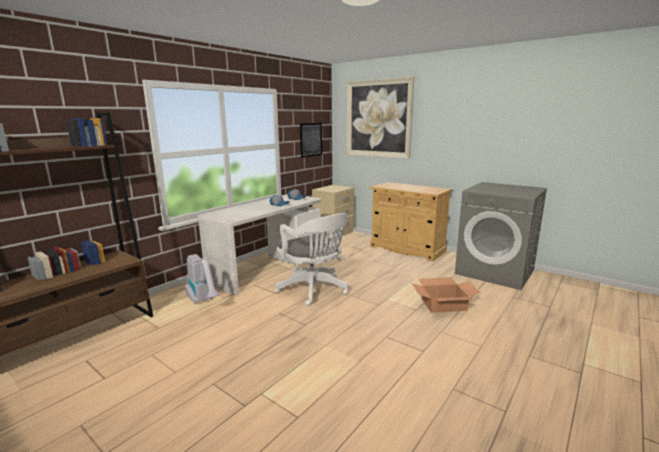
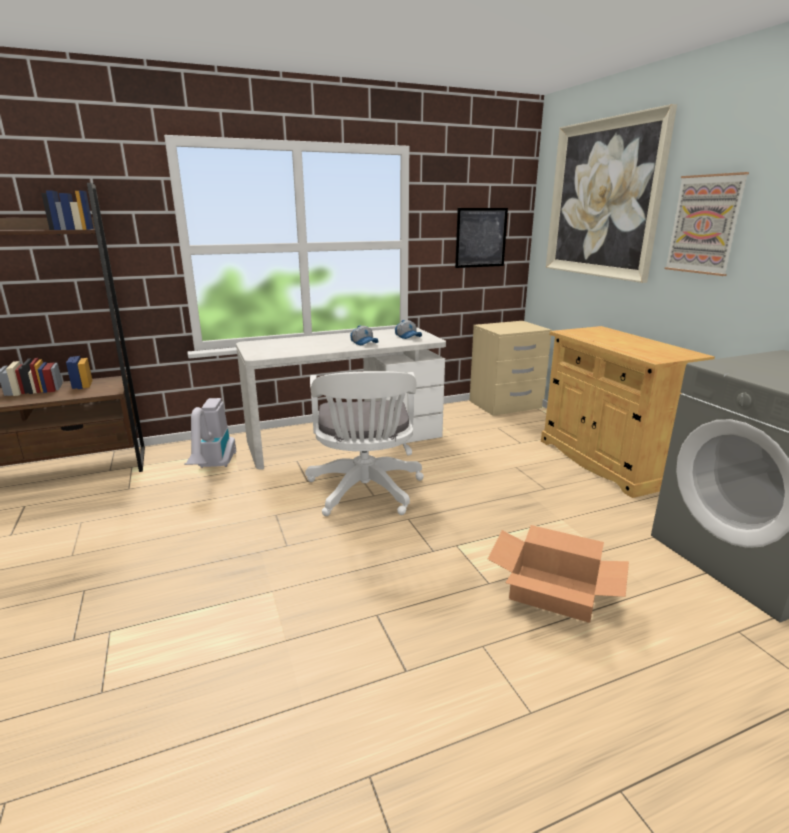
camera: 30 degrees right, 5 degrees up
none -> picture [665,172,749,276]

